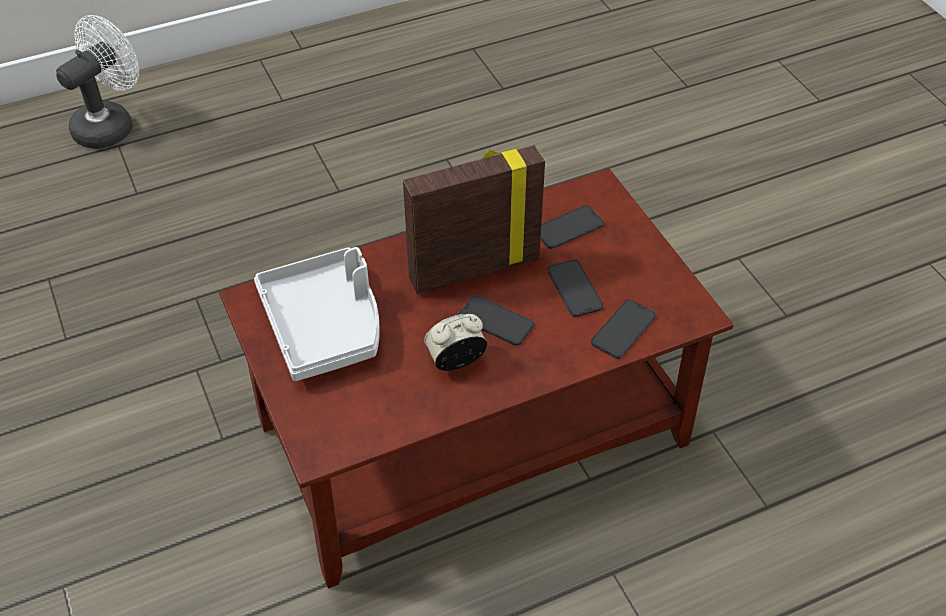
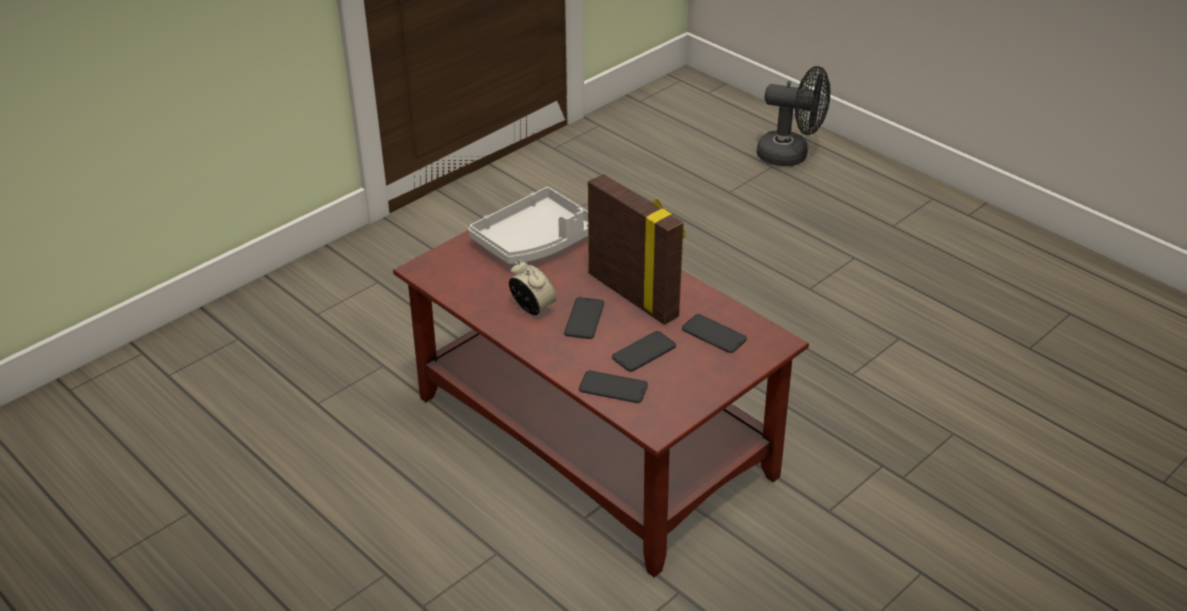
camera: 70 degrees right, 10 degrees down
white fan [56,15,139,149] -> black fan [757,66,830,166]

